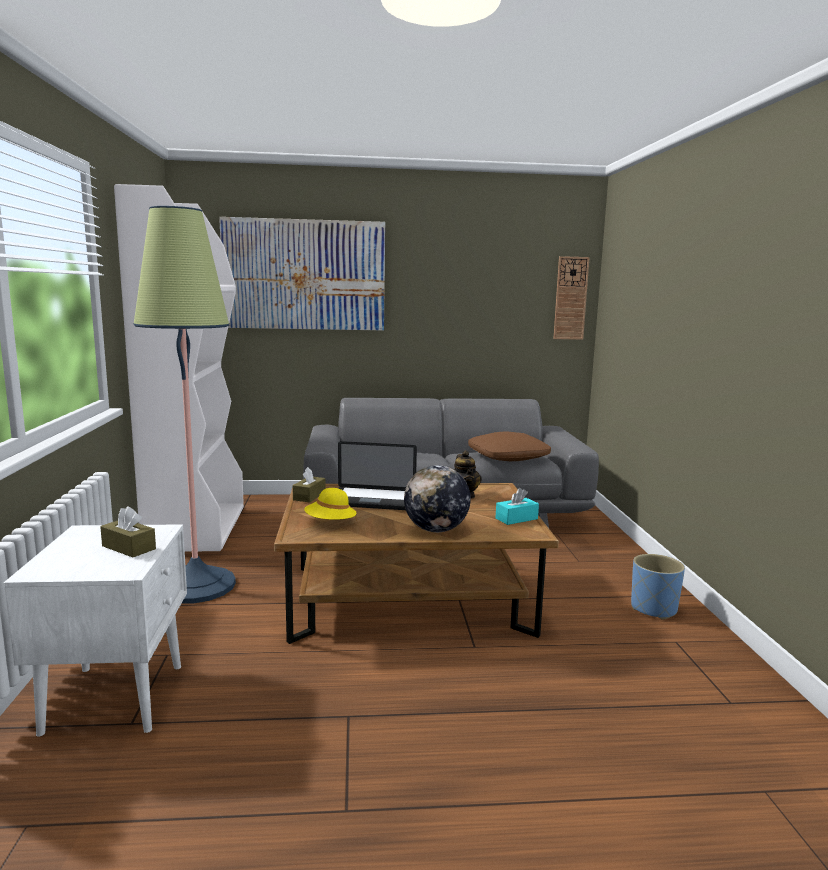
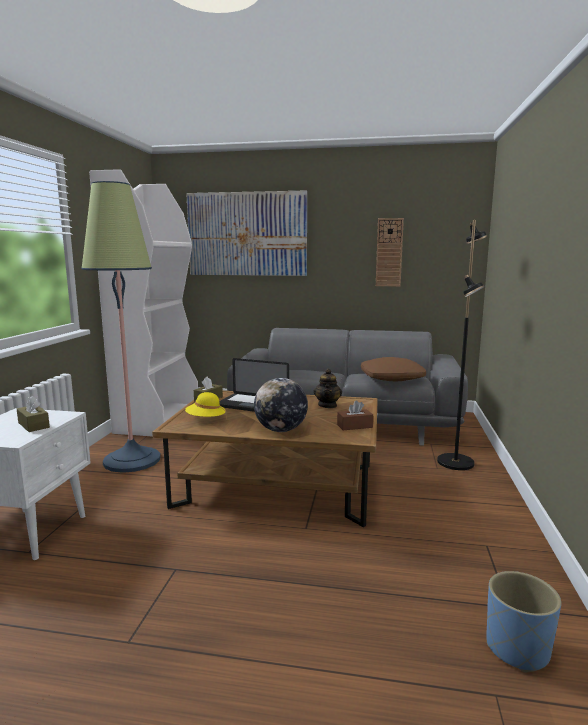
camera: 15 degrees right, 0 degrees up
turquoise tissue box [496,488,539,525] -> brown tissue box [337,400,373,430]
wall clock [553,256,590,340] -> wall clock moved to [376,218,404,287]
blue planter [631,554,685,620] -> blue planter moved to [486,571,561,672]
none -> black floor lamp [437,220,487,470]

